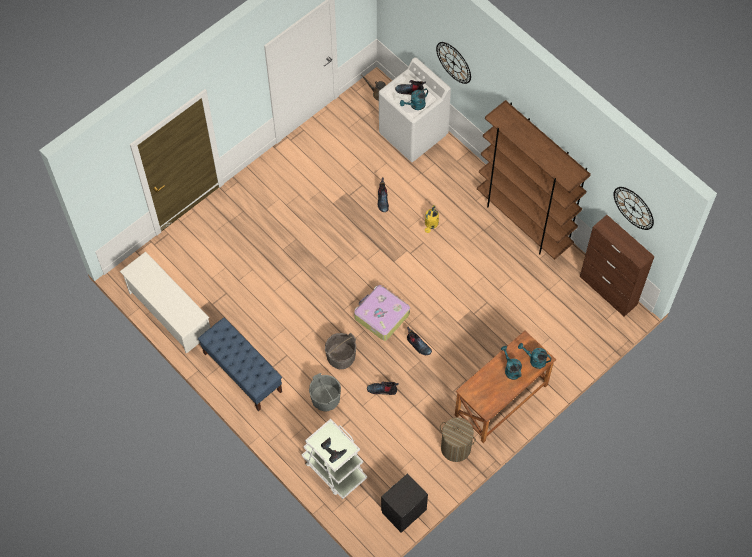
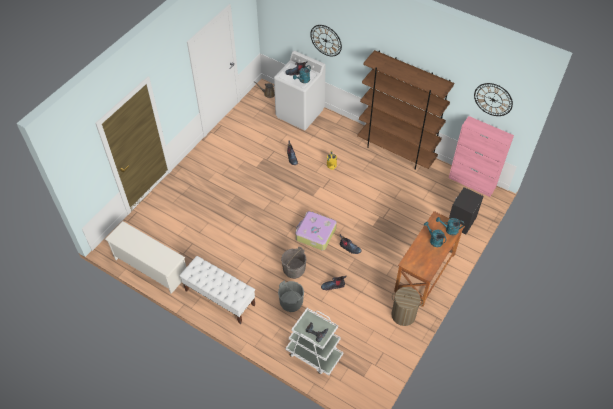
camera: 15 degrees left, 10 degrees down
blue bench [198,318,282,411] -> white bench [180,256,255,324]
black nightstand [381,473,428,533] -> black nightstand moved to [449,187,484,234]
brown cabinet [580,215,655,317] -> pink cabinet [449,116,514,197]

